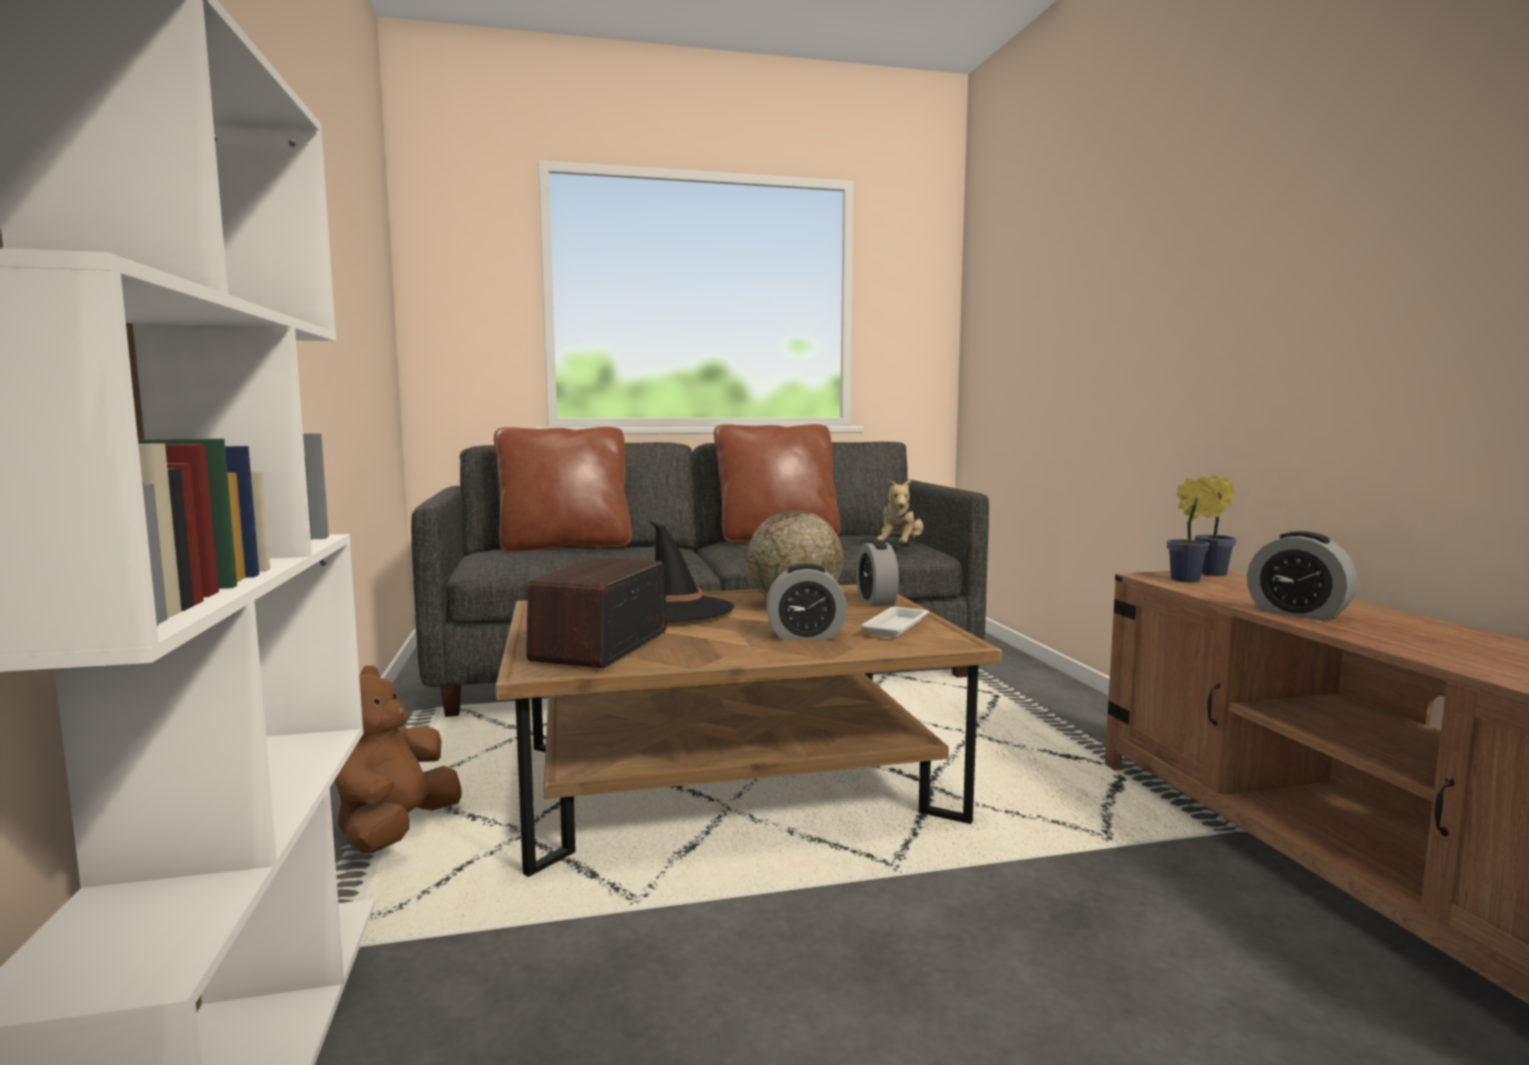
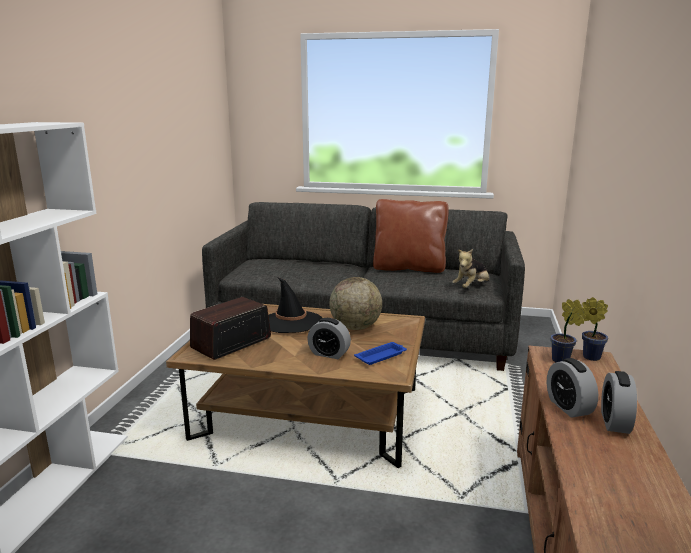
camera: 25 degrees right, 10 degrees up
brown plush toy [334,665,462,853] -> none
brown pillow [494,427,632,552] -> none
alarm clock [856,540,899,606] -> alarm clock moved to [601,371,637,434]
white tray [860,607,929,637] -> blue tray [354,342,407,365]

